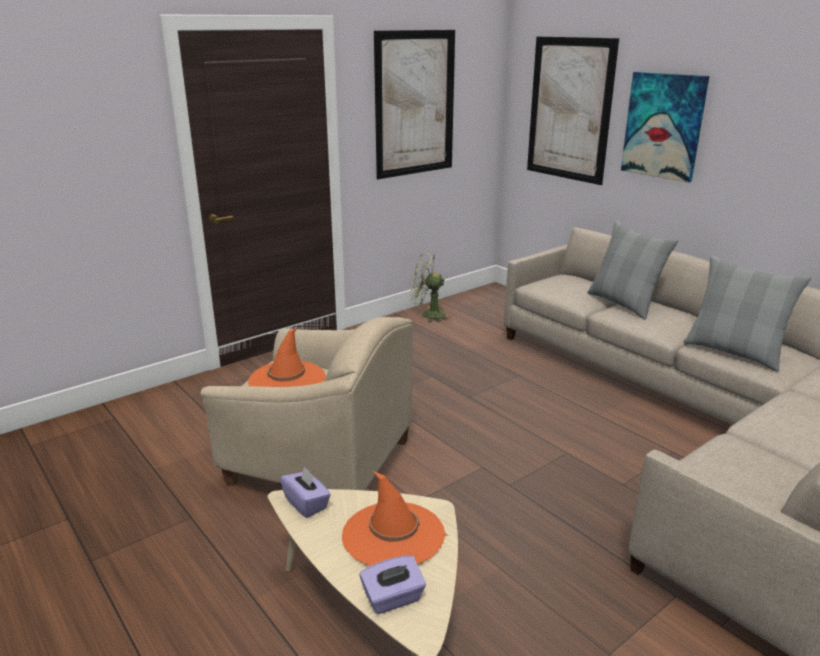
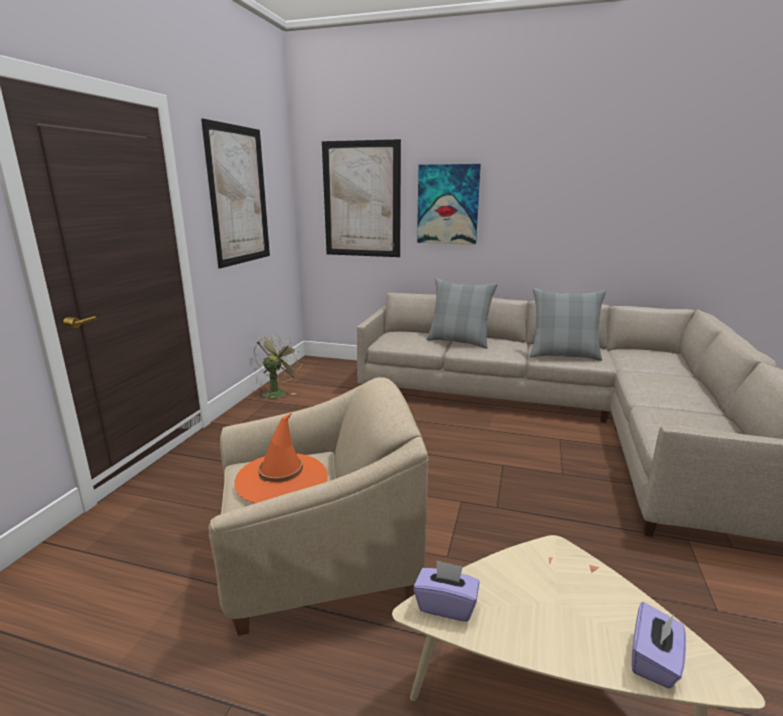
camera: 35 degrees left, 5 degrees down
orange hat [342,471,445,566] -> none
green fan [410,253,452,323] -> green fan turned 135 degrees clockwise [254,334,302,400]

